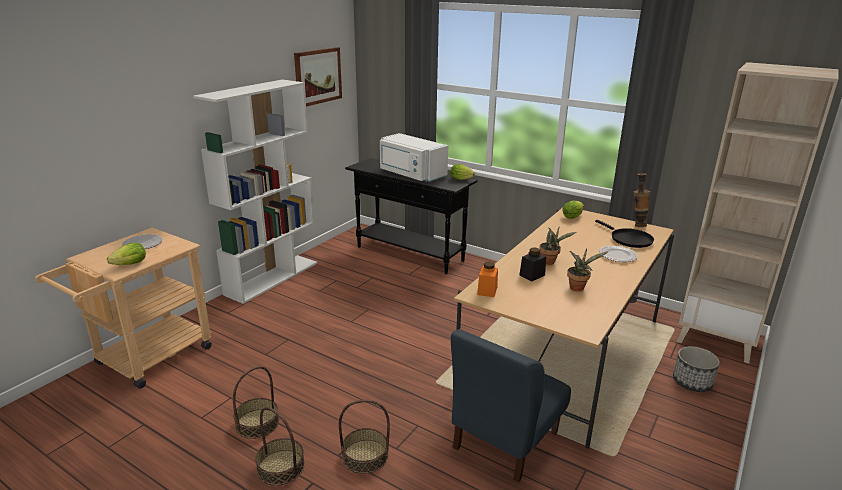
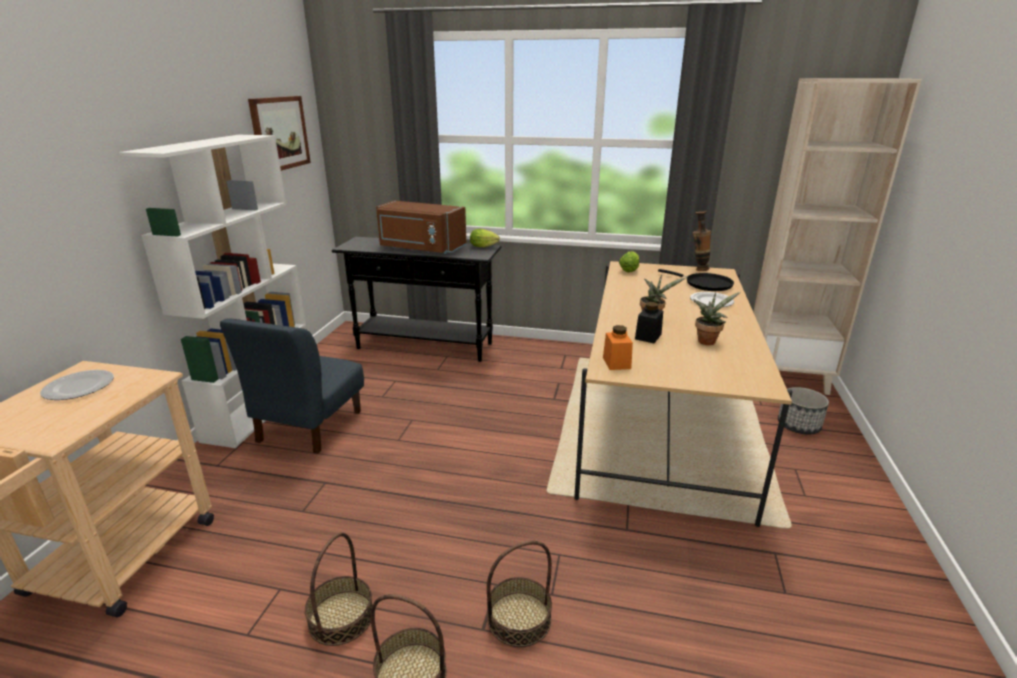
camera: 20 degrees left, 0 degrees up
lettuce [107,242,146,265] -> none
white microwave [380,133,448,182] -> brown microwave [376,201,467,254]
blue chair [451,329,571,483] -> blue chair moved to [220,318,364,454]

